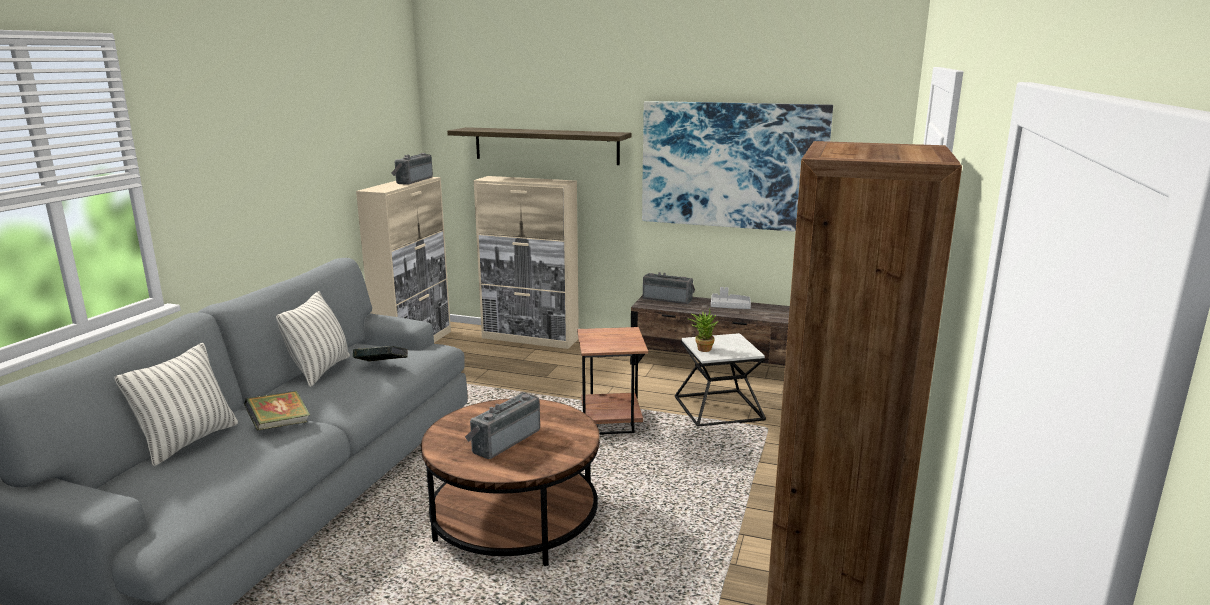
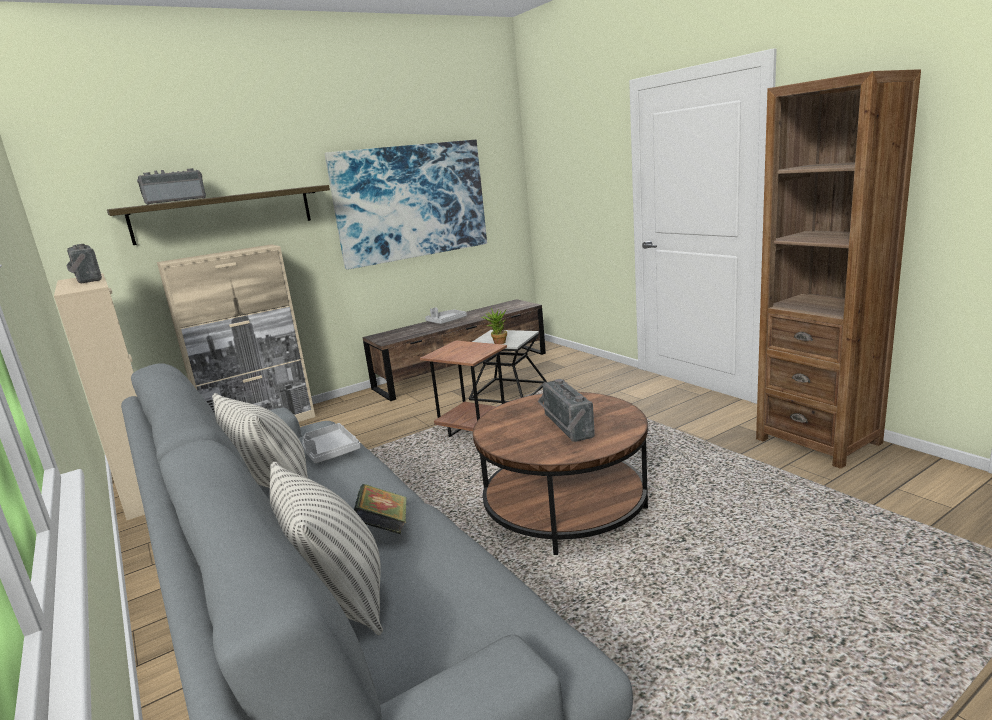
camera: 50 degrees left, 0 degrees up
book [353,346,408,362] -> grey tray [302,423,361,463]
radio [643,272,695,304] -> radio moved to [137,168,206,205]

